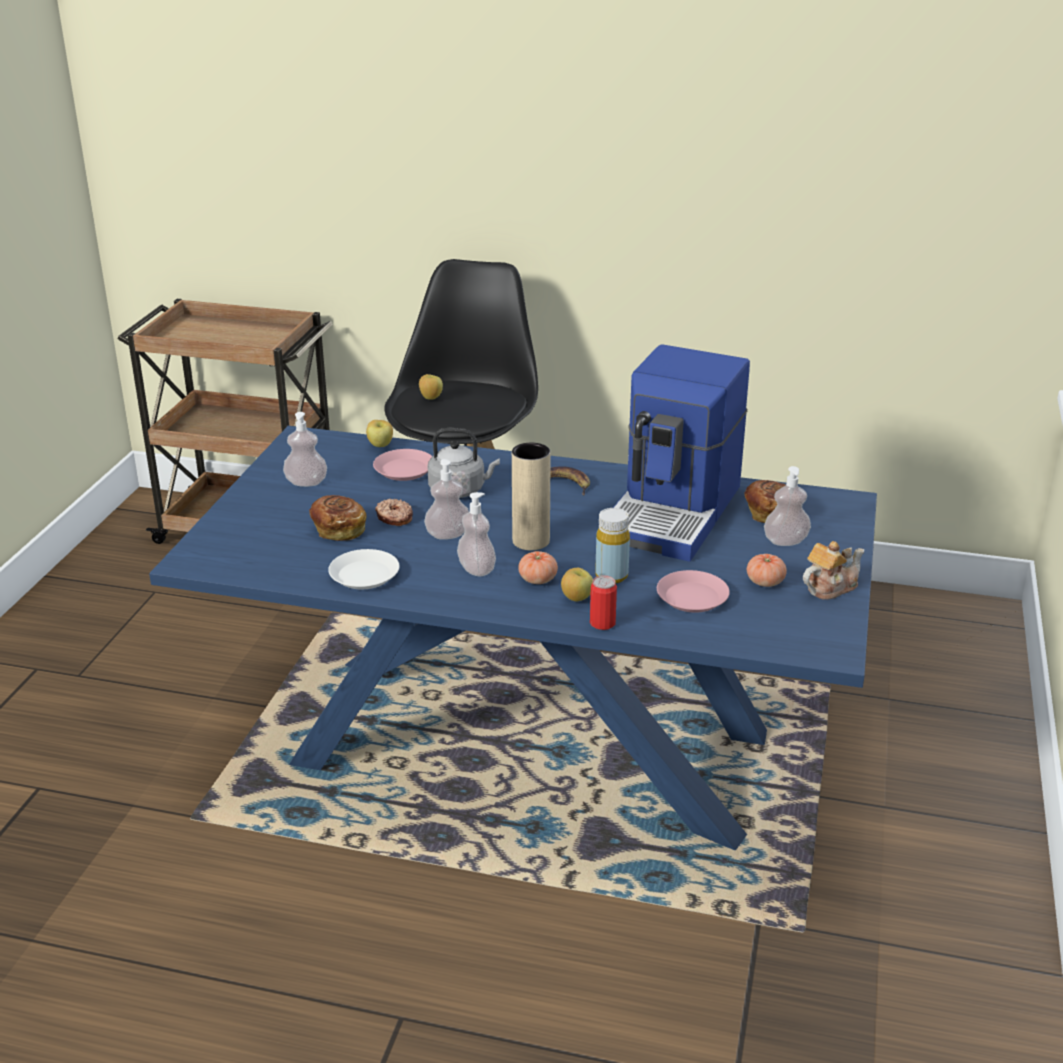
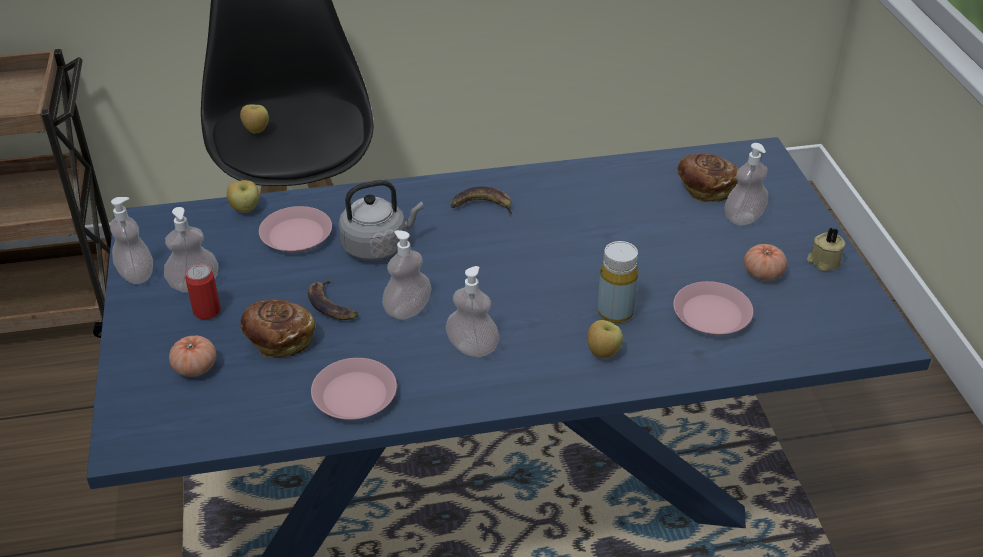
camera: 25 degrees left, 10 degrees up
white plate [328,549,399,589] -> pink plate [311,358,397,420]
donut [375,499,413,526] -> banana [308,278,359,320]
beige vase [512,443,551,550] -> none
tomato [518,551,558,584] -> tomato moved to [169,335,216,377]
can [590,575,617,630] -> can moved to [185,264,221,320]
coffee machine [613,344,750,562] -> none
teapot [803,541,864,600] -> beige candle [807,228,846,271]
none -> soap dispenser [110,197,153,284]

